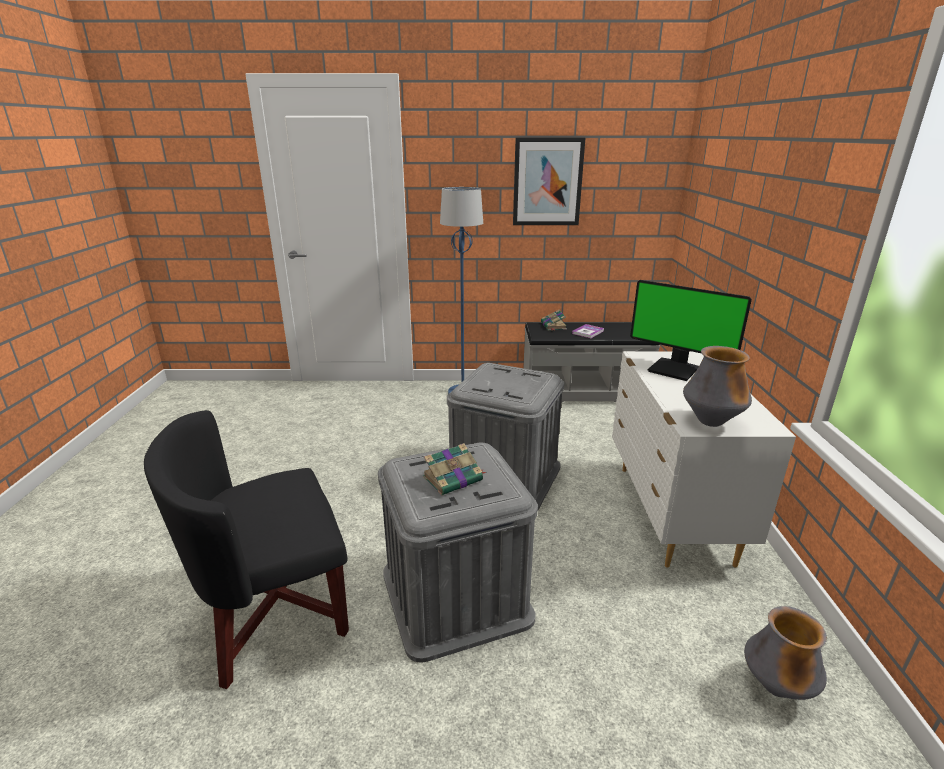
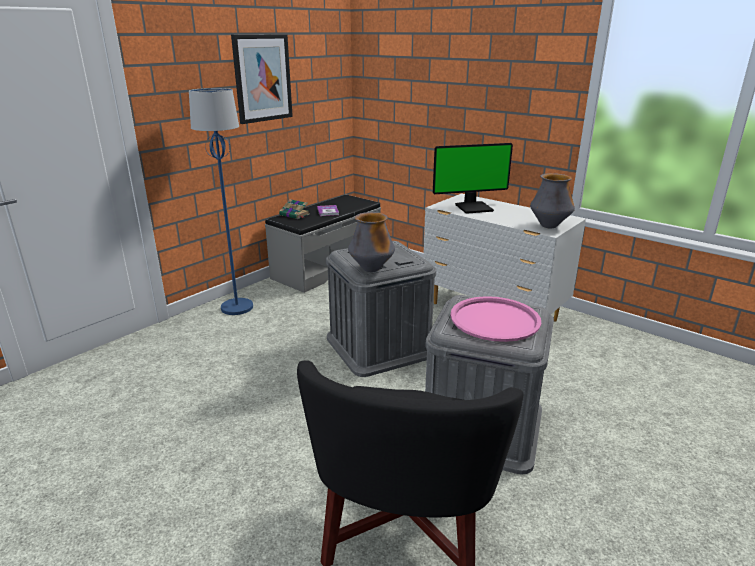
camera: 50 degrees left, 0 degrees up
book [423,443,487,496] -> pink tray [450,296,541,342]
vase [744,606,827,700] -> vase moved to [348,212,395,272]

